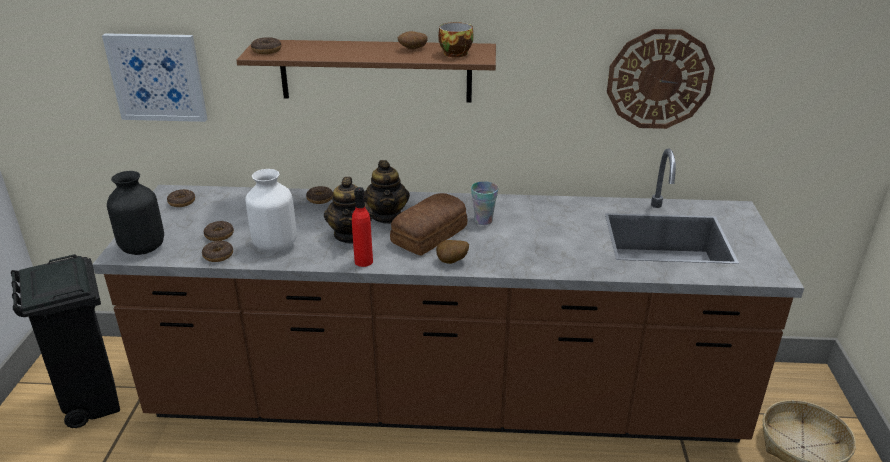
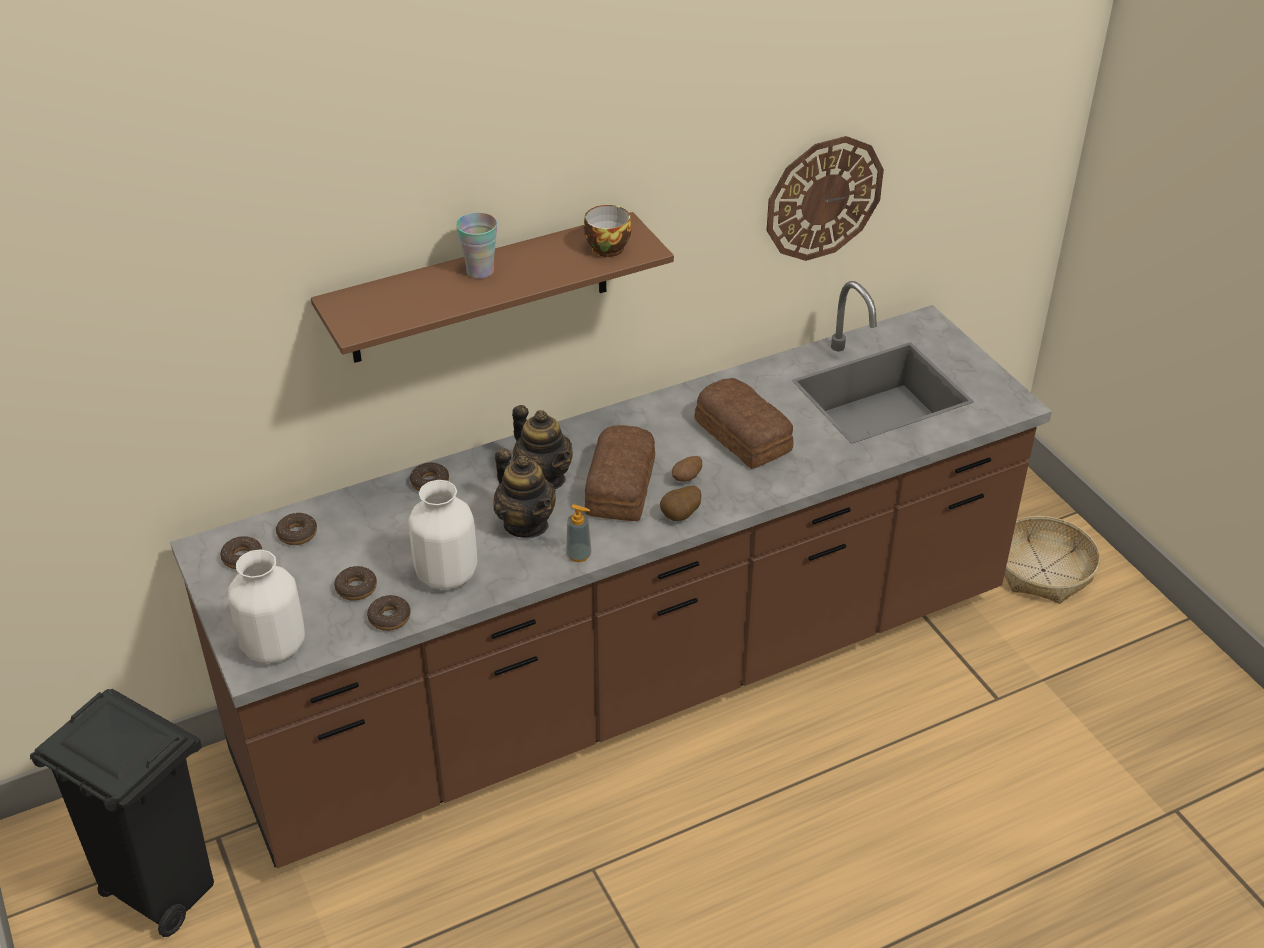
camera: 30 degrees left, 10 degrees up
picture [102,33,207,122] -> none
black vase [107,171,164,255] -> white vase [228,550,305,663]
donut [251,37,281,54] -> donut moved to [276,513,317,545]
red bottle [352,187,373,267] -> soap dispenser [566,504,591,562]
potato [398,31,428,49] -> potato moved to [672,456,702,482]
cup [471,181,498,225] -> cup moved to [456,213,497,279]
none -> bread [695,378,794,469]

